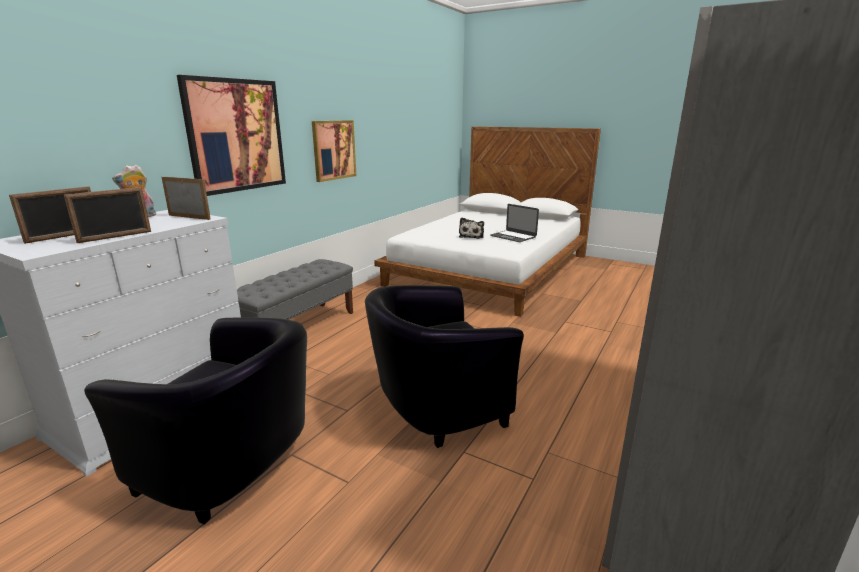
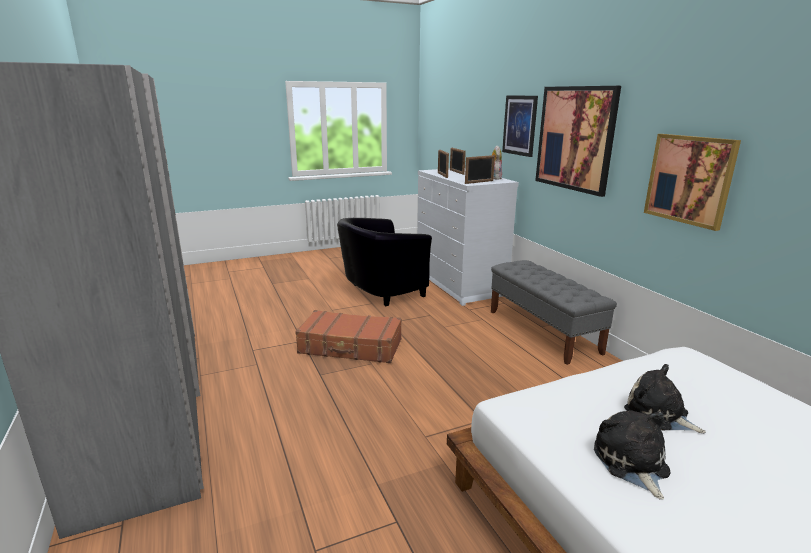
camera: 125 degrees right, 0 degrees up
black armchair [365,285,524,448] -> brown suitcase [295,310,402,363]
laptop [490,204,539,242] -> plush toy [594,410,670,500]
none -> picture [502,95,538,157]

